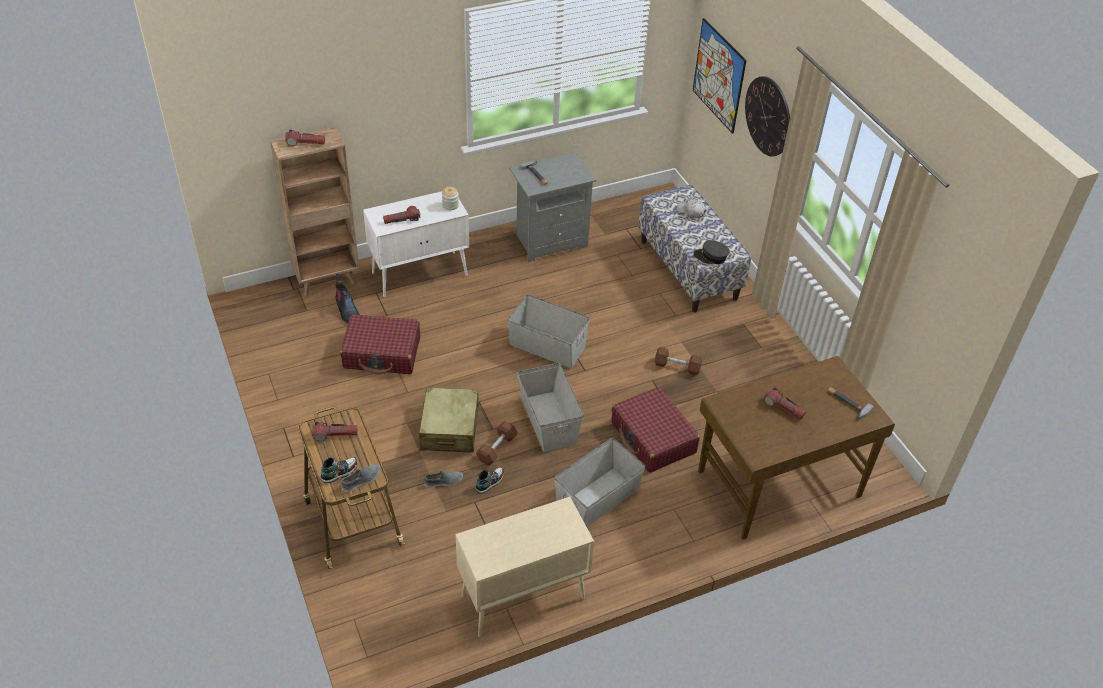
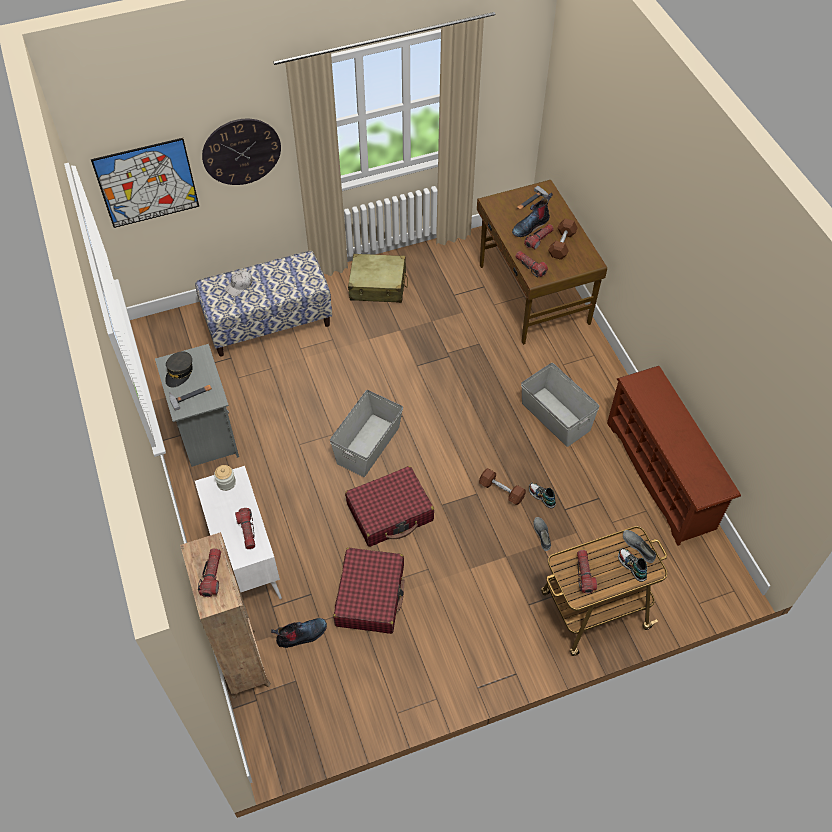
camera: 85 degrees left, 10 degrees up
beige suitcase [419,388,479,452] -> beige suitcase moved to [348,254,408,303]
beige cabinet [455,497,594,637] -> brown shoe rack [607,366,741,546]
grey storage box [517,363,584,452] -> none
red suitcase [611,387,700,473] -> red suitcase moved to [345,466,434,547]
brown dumbbell [655,347,702,375] -> brown dumbbell moved to [548,219,578,260]
grey cap [693,240,730,264] -> grey cap moved to [165,351,193,388]
none -> boot [512,193,553,237]
none -> flashlight [515,251,548,278]

